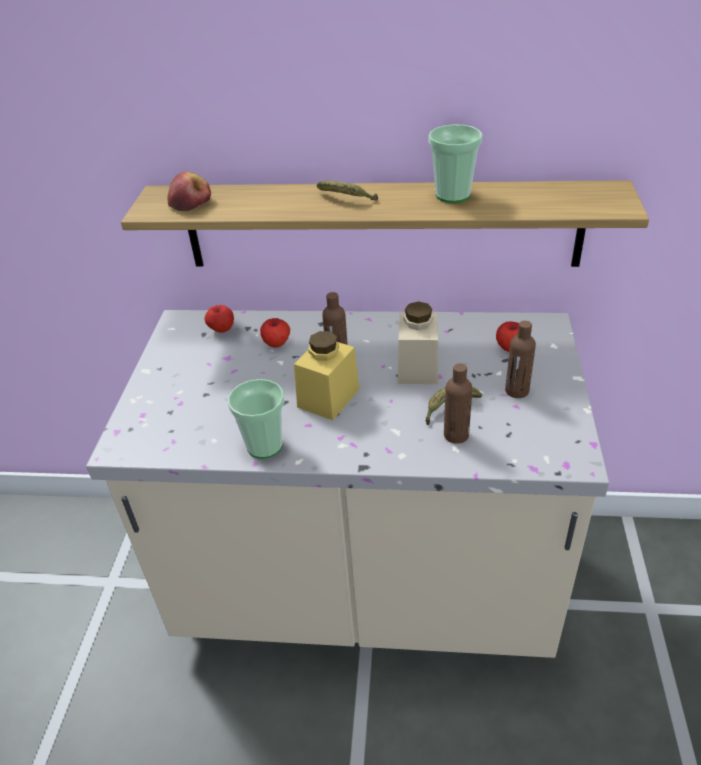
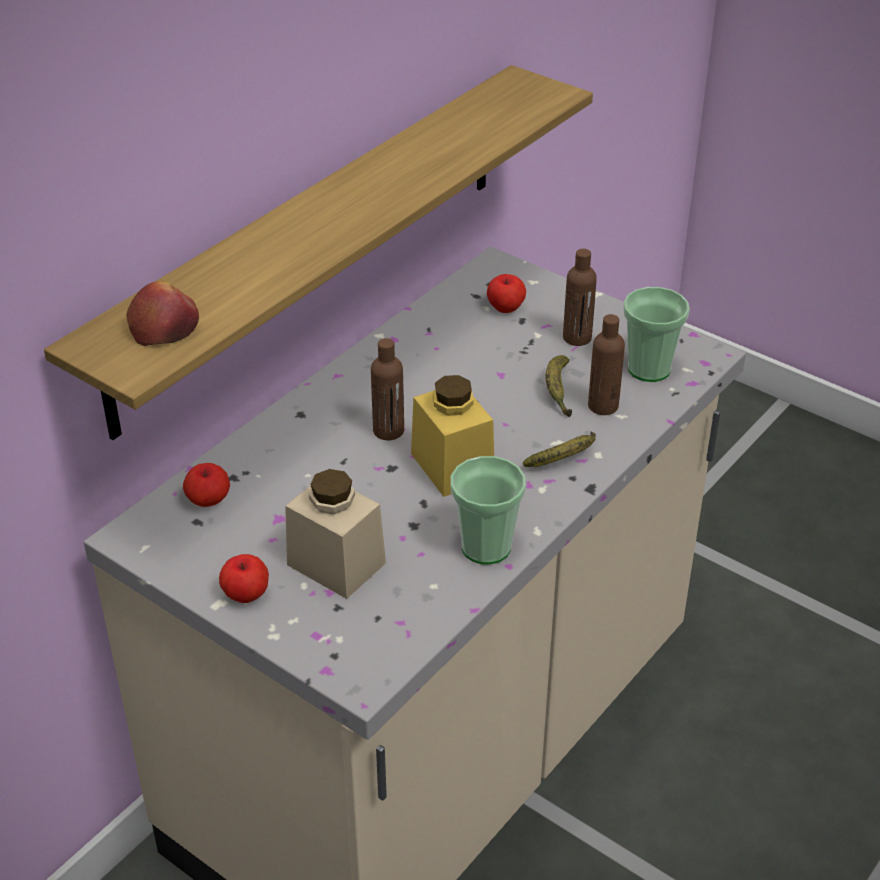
camera: 60 degrees left, 0 degrees up
apple [260,318,290,347] -> apple moved to [219,554,269,603]
banana [317,181,378,200] -> banana moved to [523,431,596,467]
beige jar [397,301,438,384] -> beige jar moved to [285,469,386,599]
cup [428,124,482,203] -> cup moved to [623,287,690,382]

